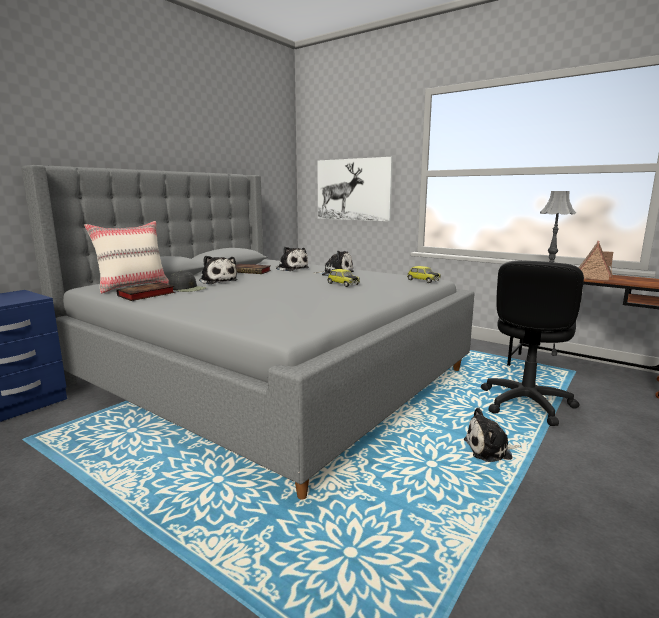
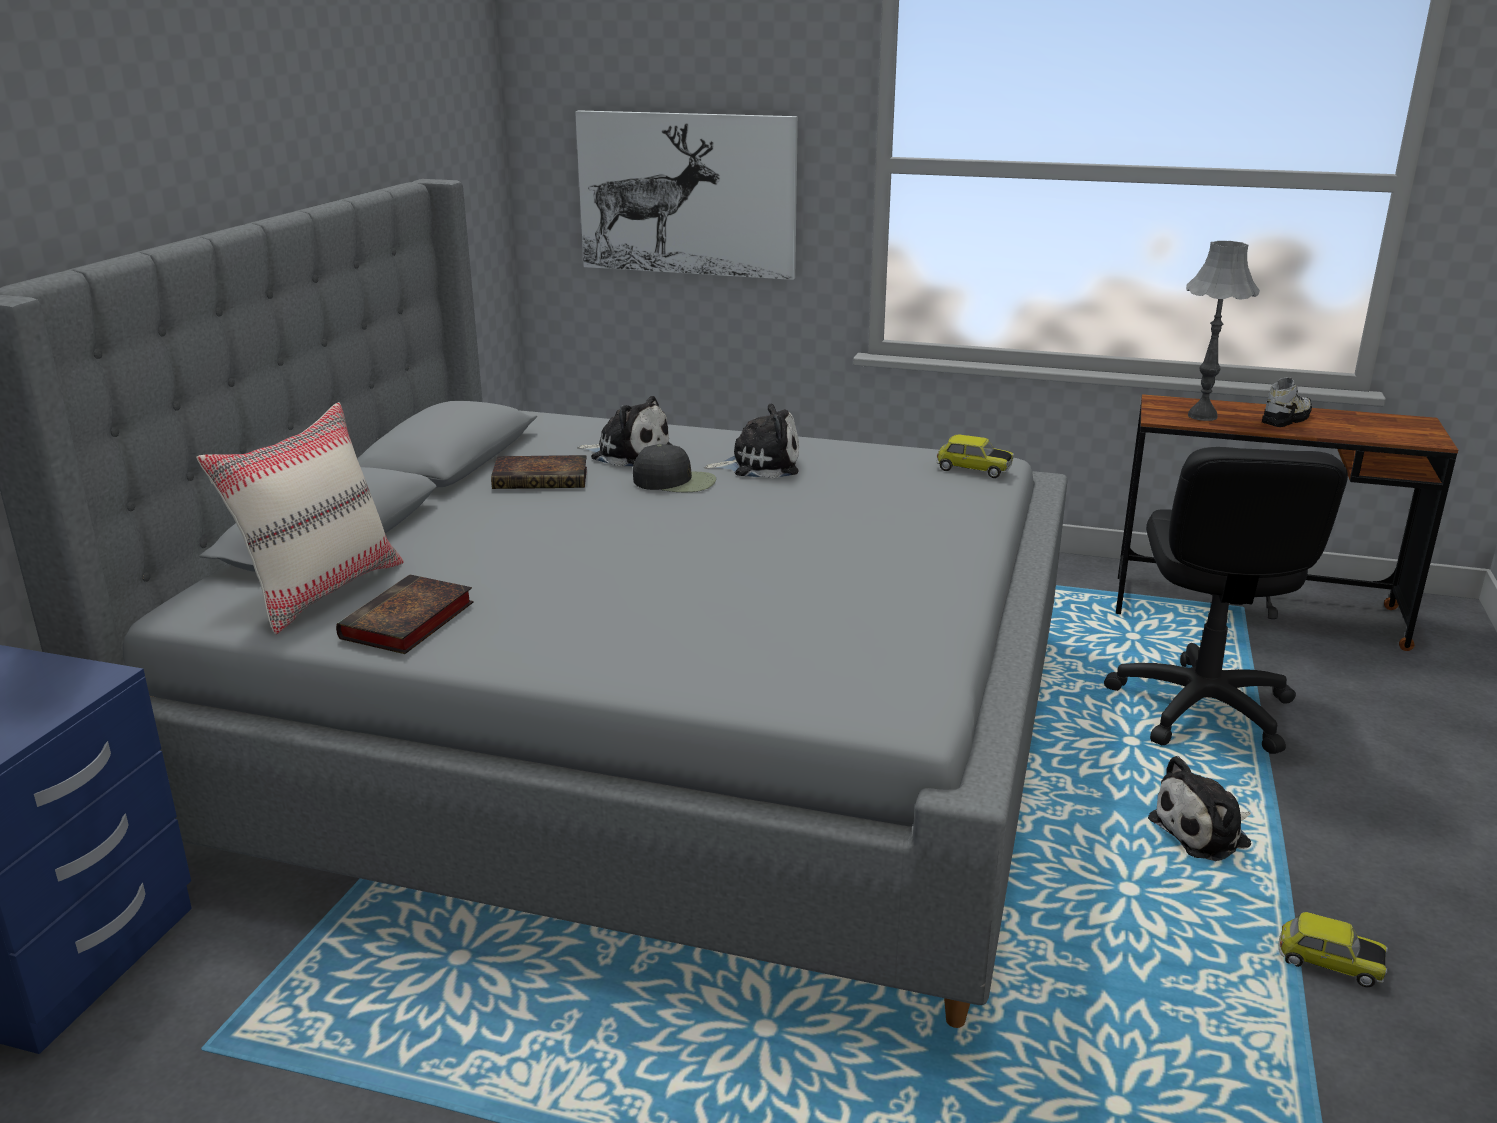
camera: 20 degrees left, 10 degrees up
black cap [169,271,206,292] -> black cap moved to [633,444,716,492]
plush toy [199,256,238,284] -> none
toy car [327,269,360,287] -> toy car moved to [1279,912,1388,987]
toy house [578,241,613,281] -> shoe [1262,377,1312,427]

